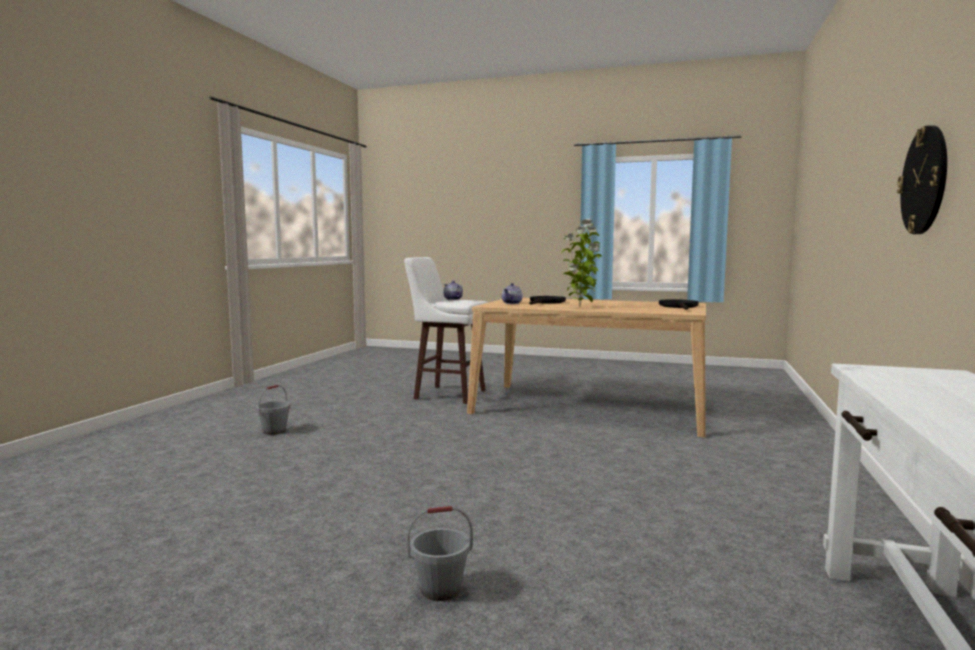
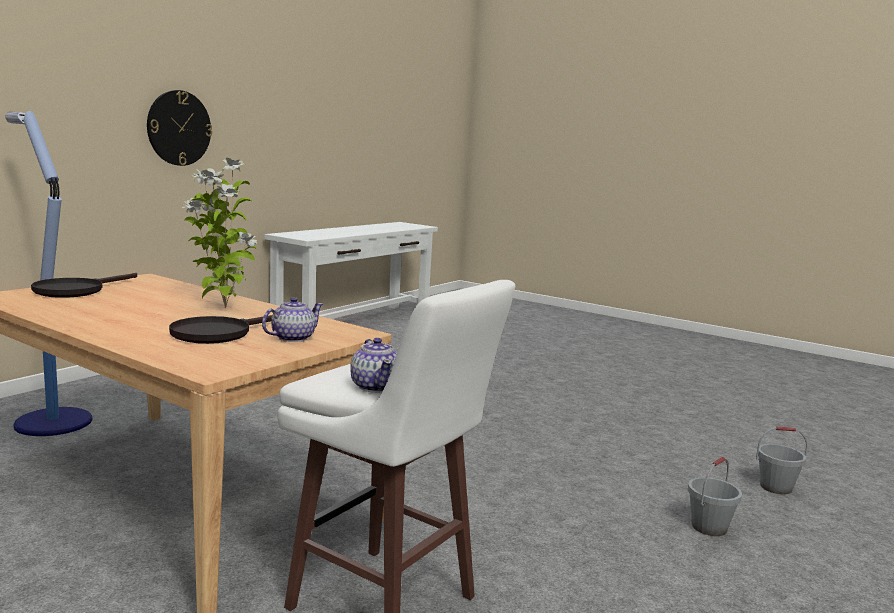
camera: 165 degrees left, 5 degrees up
grey bucket [407,506,473,601] -> grey bucket moved to [756,427,808,495]
none -> floor lamp [5,111,92,436]

